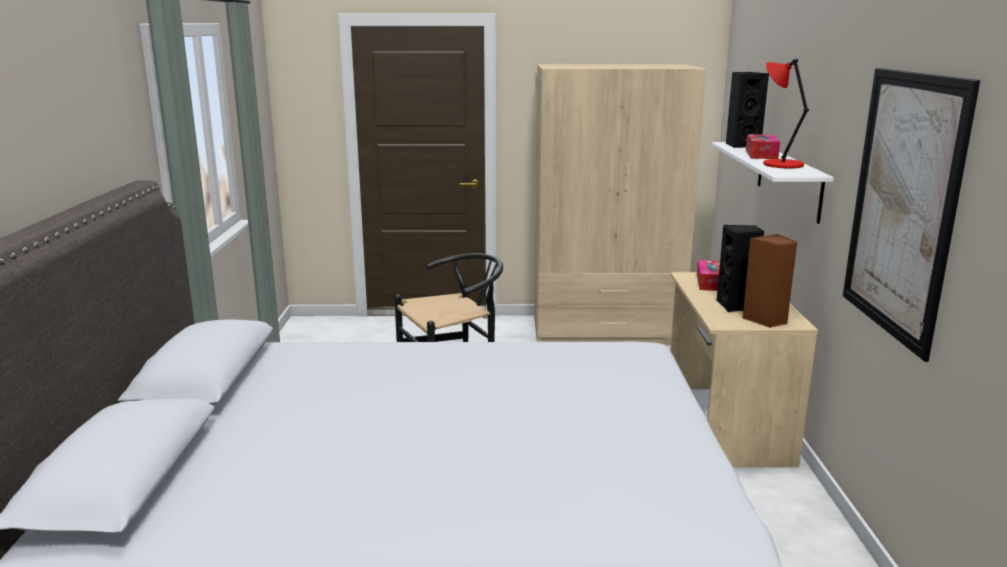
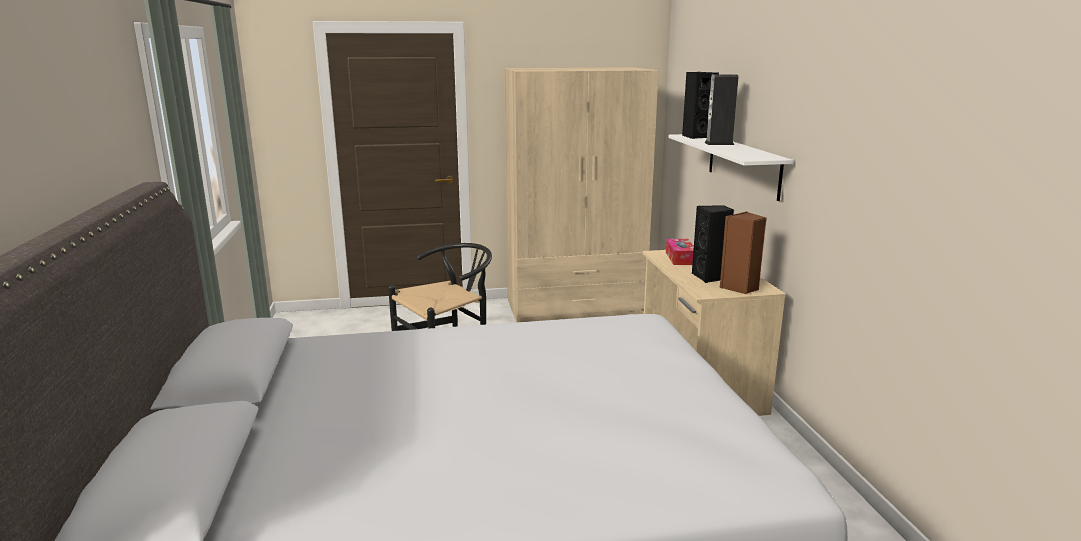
camera: 10 degrees left, 0 degrees up
tissue box [746,134,780,159] -> speaker [704,74,738,145]
red table lamp [763,59,809,168] -> none
picture [843,68,980,362] -> none

